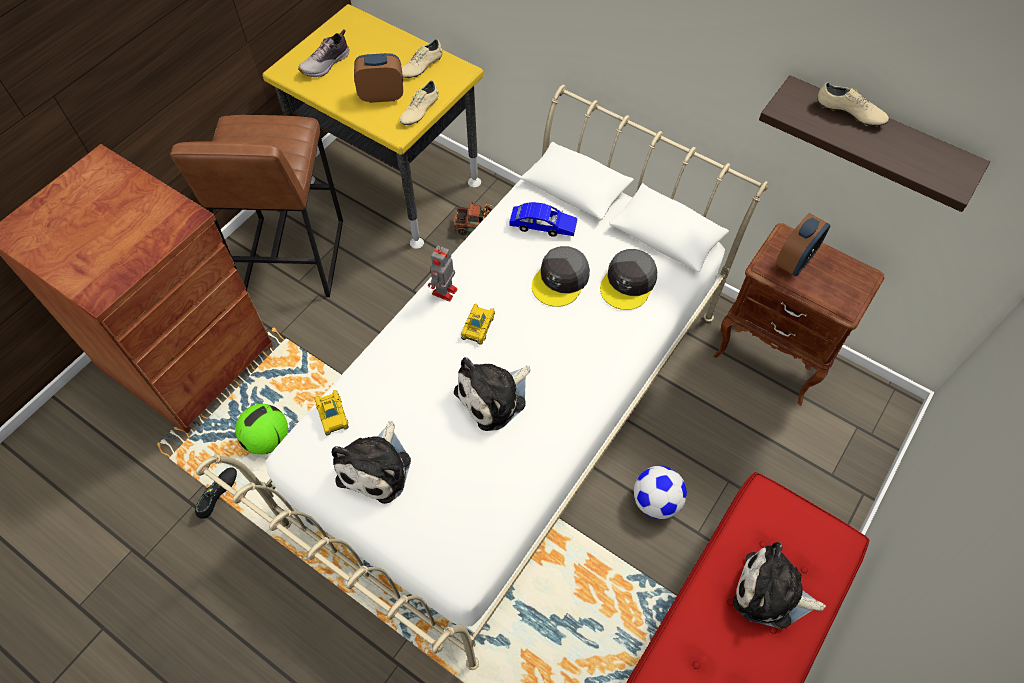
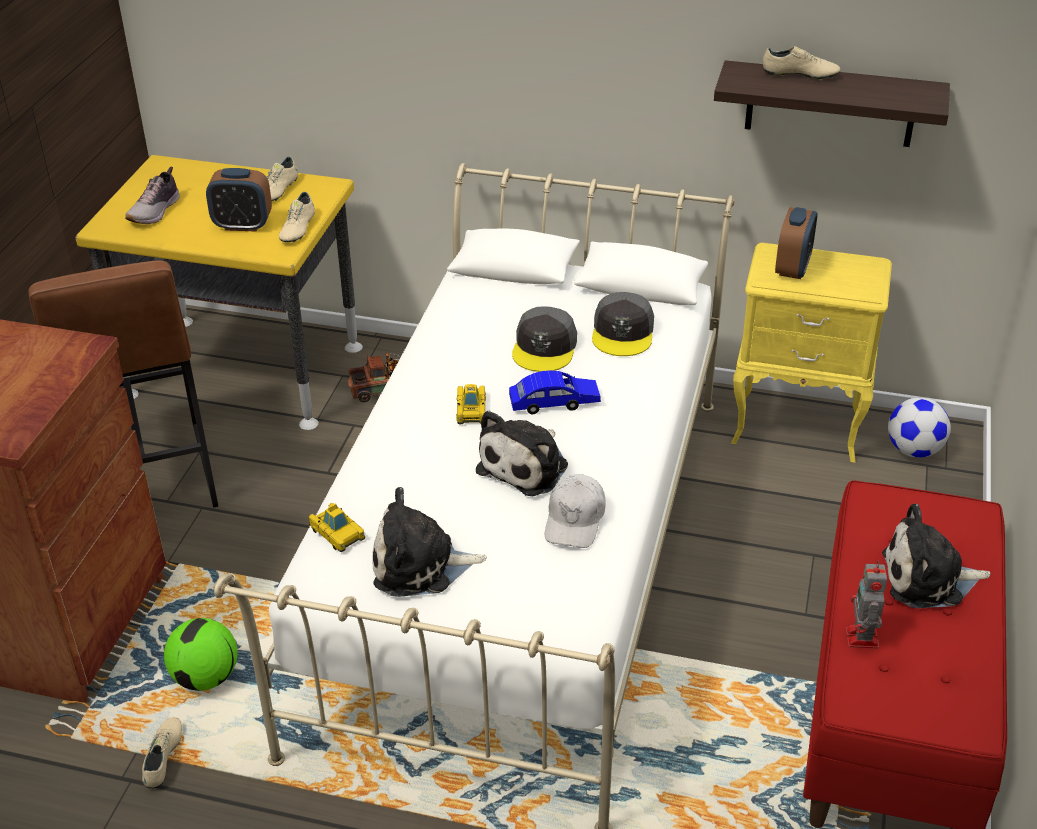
camera: 20 degrees left, 20 degrees down
black shoe [195,467,237,519] -> beige shoe [142,717,182,789]
plush toy [331,421,411,504] -> plush toy turned 90 degrees clockwise [372,487,487,597]
alarm clock [354,53,403,103] -> alarm clock turned 150 degrees counterclockwise [206,168,272,232]
toy robot [428,246,457,301] -> toy robot moved to [846,560,887,649]
blue toy car [510,202,577,237] -> blue toy car moved to [509,370,601,414]
football [634,466,687,519] -> football moved to [888,398,951,457]
brown nightstand [712,223,885,406] -> yellow nightstand [731,243,892,463]
none -> white cap [545,474,605,548]

